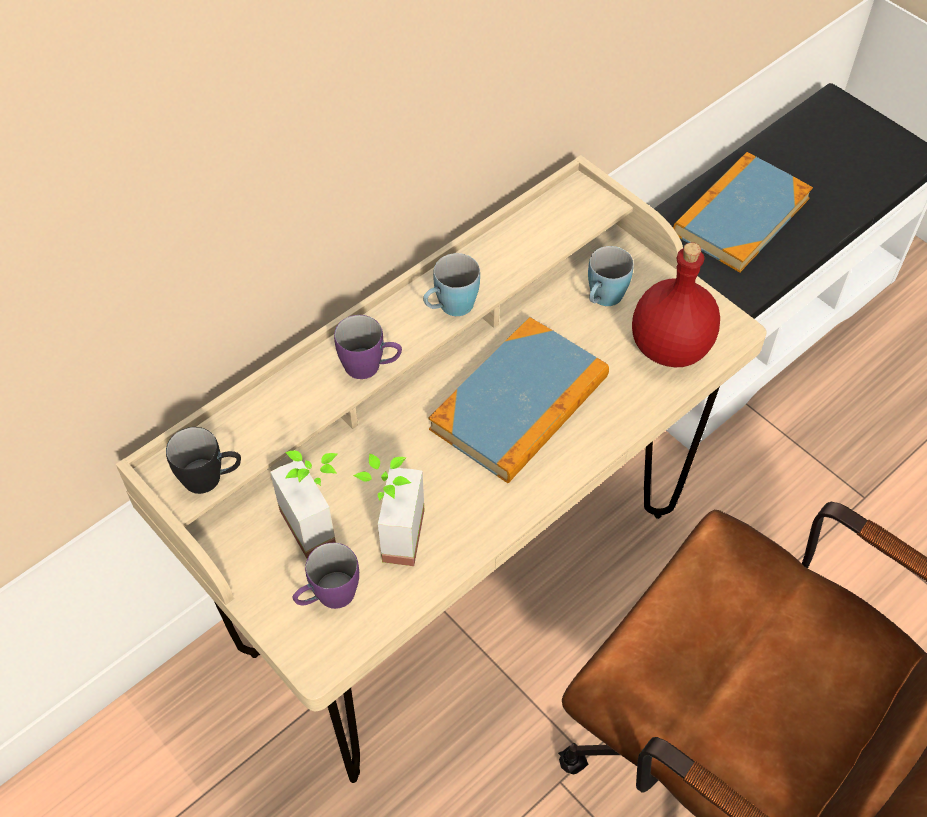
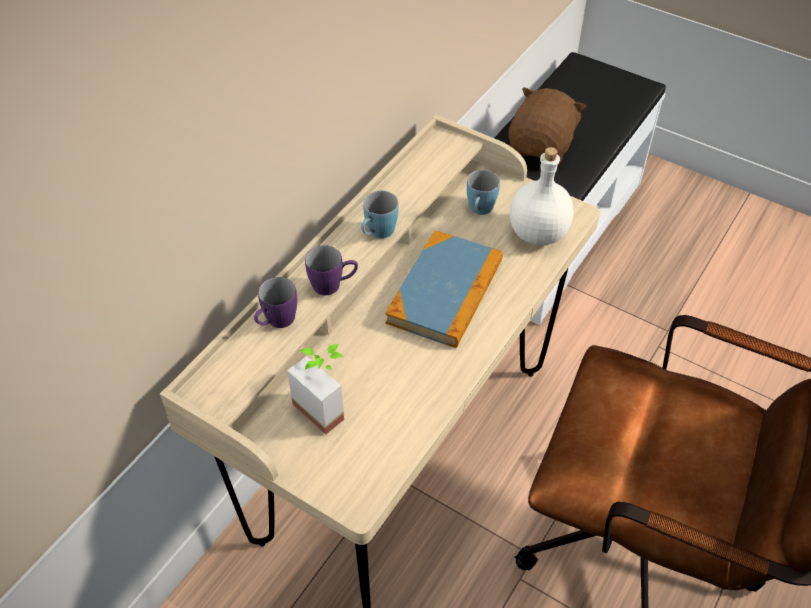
camera: 15 degrees left, 5 degrees down
black mug [166,427,241,494] -> none
purple mug [293,543,359,609] -> purple mug moved to [254,277,297,328]
potted plant [353,454,425,566] -> none
red bottle [632,242,720,367] -> white bottle [510,147,573,245]
book [673,152,813,273] -> brown plush toy [508,87,587,165]

